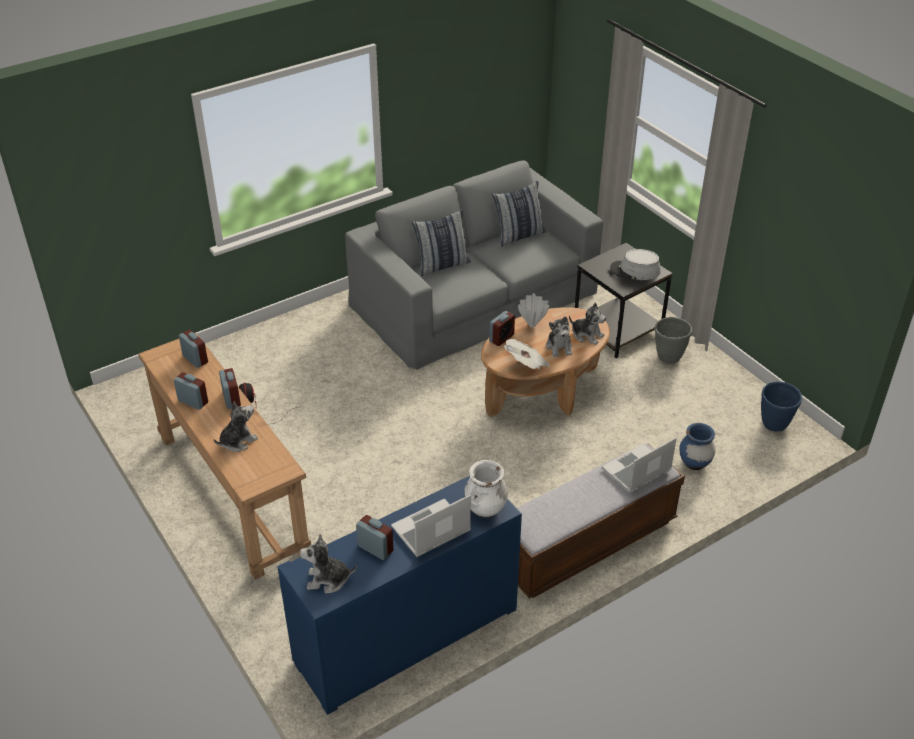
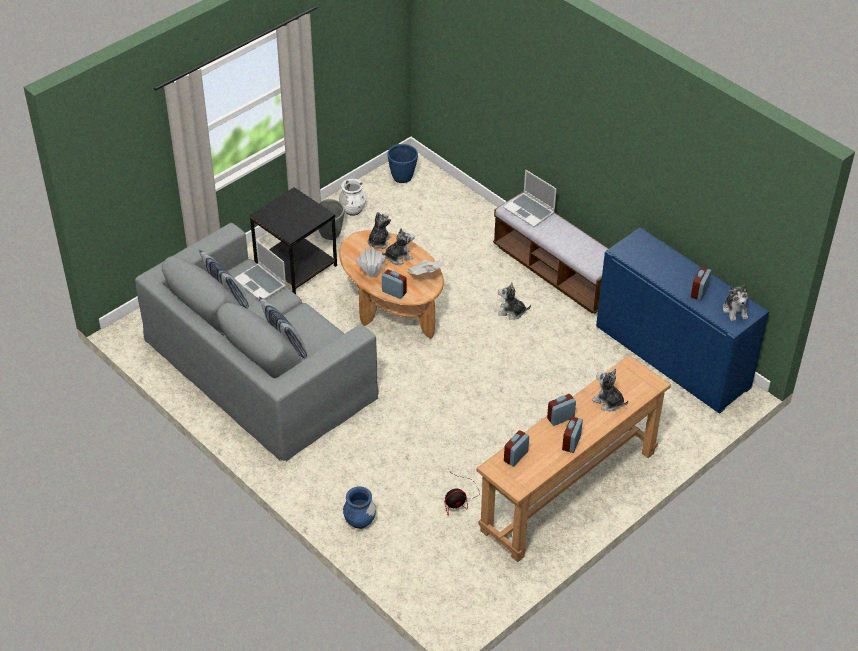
camera: 100 degrees left, 5 degrees up
laptop [391,495,471,557] -> laptop moved to [235,240,286,300]
white vase [464,460,508,518] -> white vase moved to [339,179,366,216]
grey hat [610,249,660,280] -> none
blue vase [679,423,716,470] -> blue vase moved to [343,486,376,529]
none -> plush toy [498,282,531,320]

